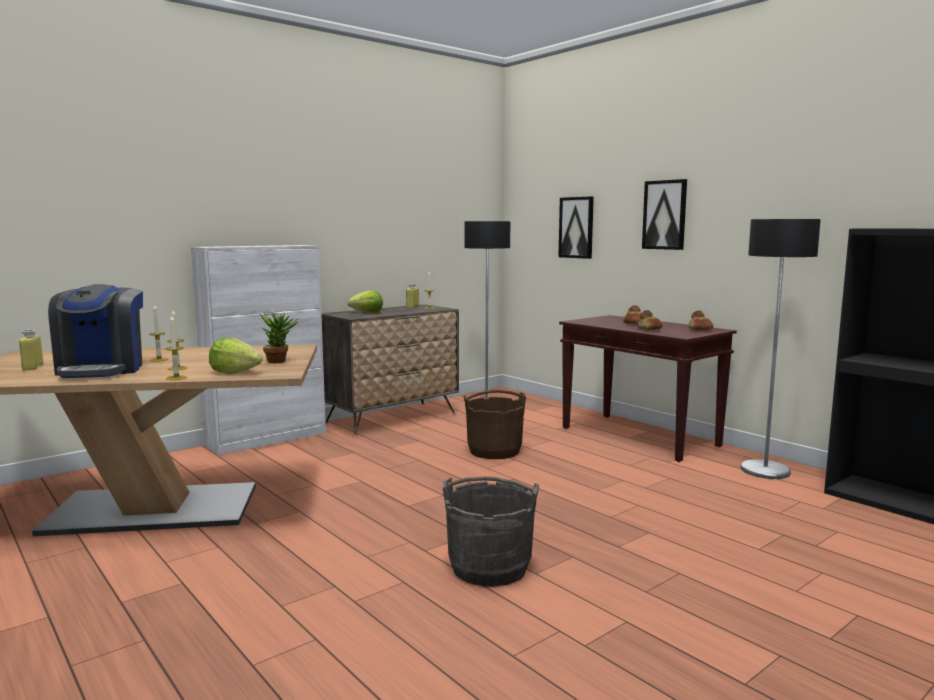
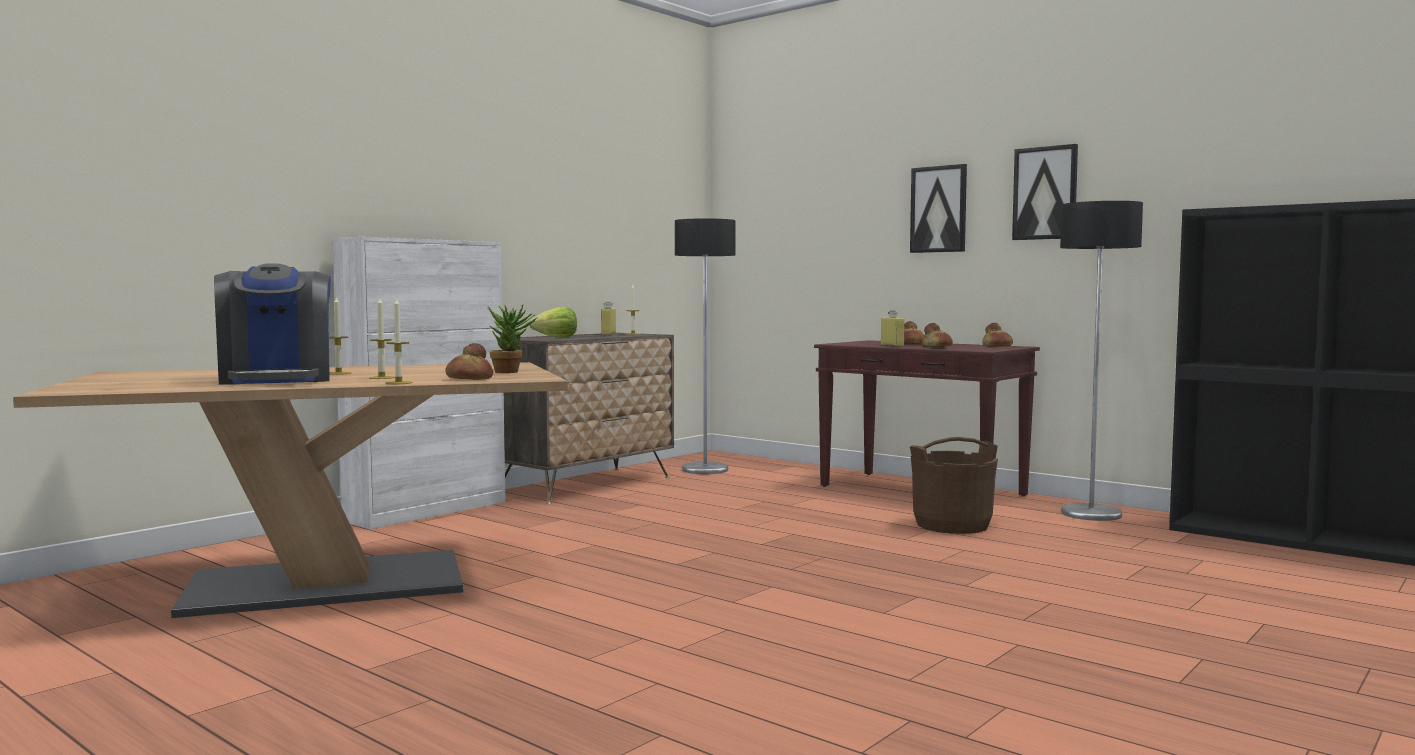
camera: 10 degrees left, 5 degrees down
yellow bottle [19,329,43,370] -> yellow bottle moved to [881,310,904,346]
lettuce [209,338,263,374] -> bread [445,343,493,380]
grey bucket [442,476,539,587] -> none
brown bucket [463,390,526,459] -> brown bucket moved to [910,437,998,534]
picture [558,196,594,259] -> picture moved to [1012,144,1078,240]

